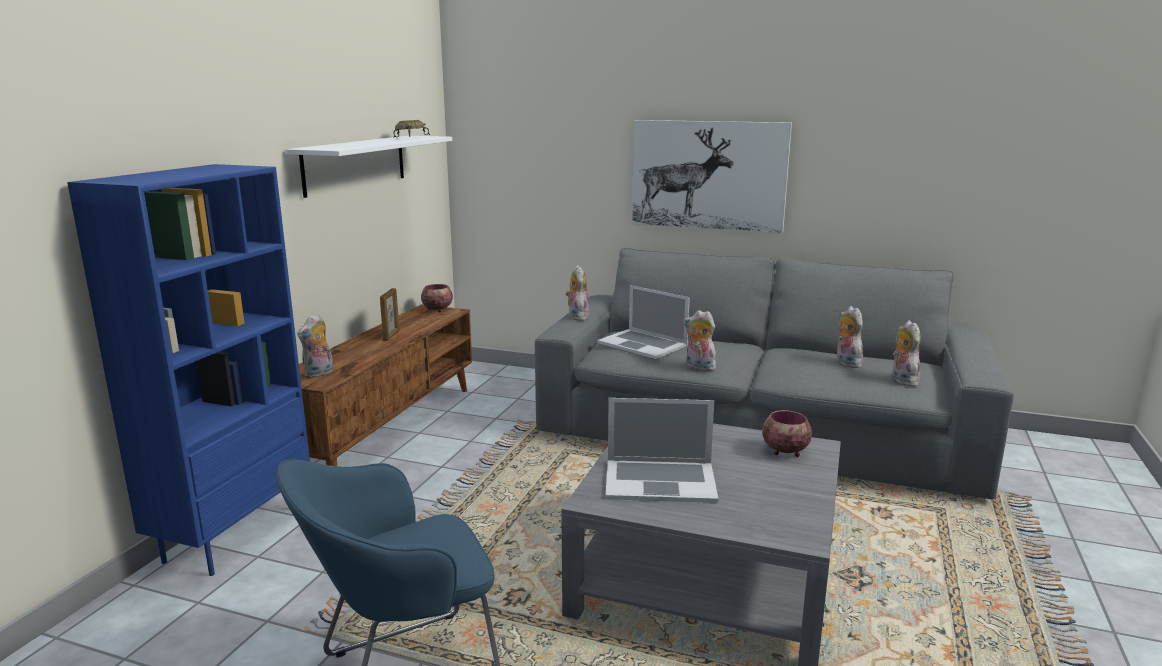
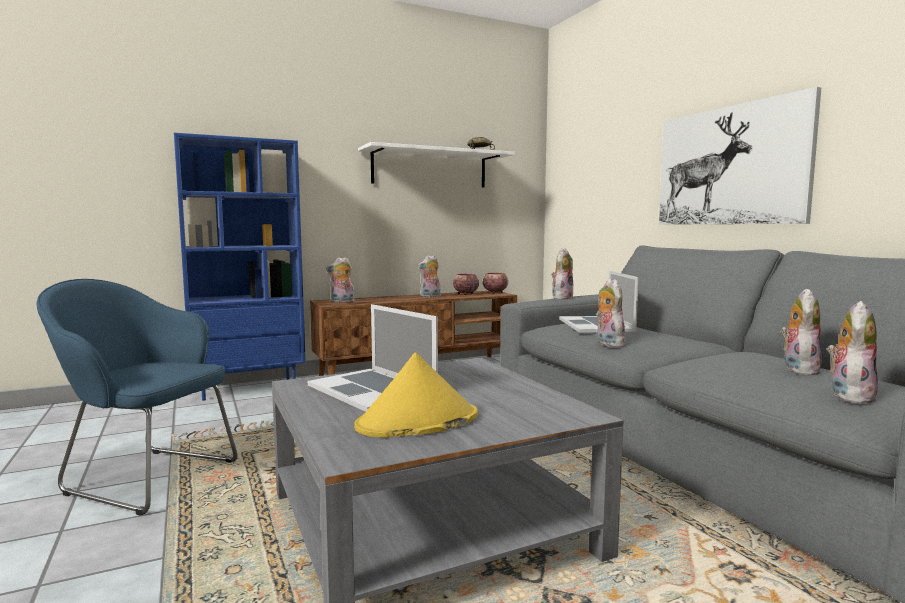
camera: 45 degrees right, 10 degrees down
picture frame [380,288,399,341] -> plush toy [418,255,440,298]
bowl [762,410,812,457] -> bowl moved to [453,274,479,295]
none -> yellow hat [354,353,478,438]

